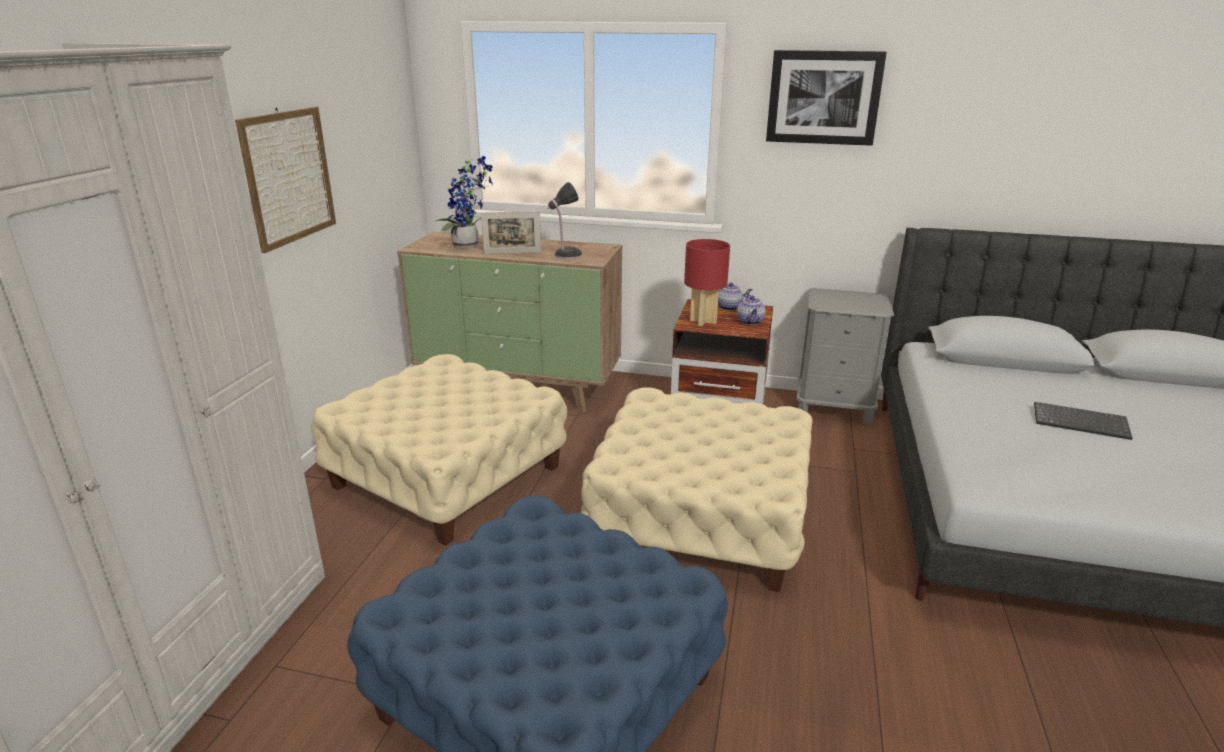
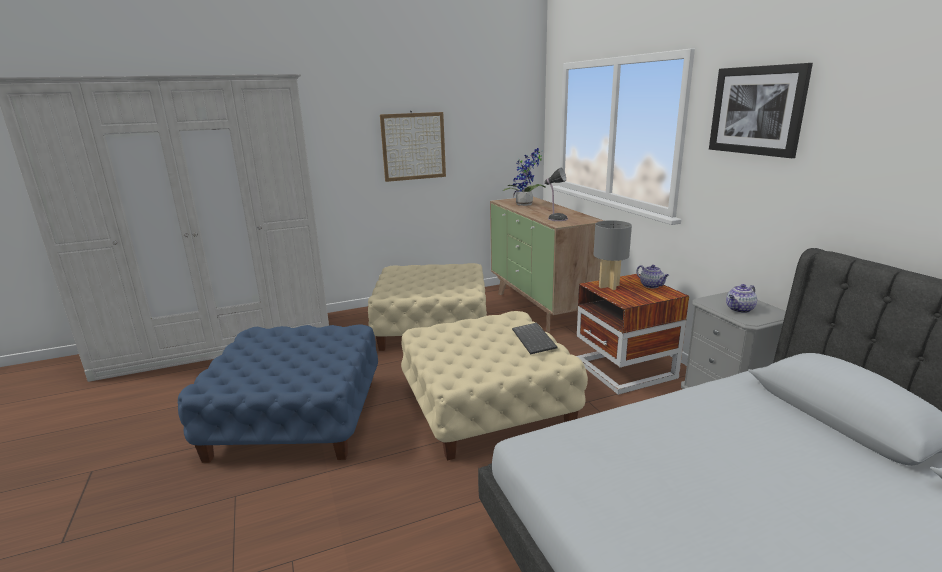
camera: 55 degrees right, 5 degrees down
picture frame [481,211,541,254] -> none
red table lamp [684,239,730,326] -> grey table lamp [594,220,632,290]
teapot [737,295,766,325] -> teapot moved to [726,284,757,313]
keyboard [1034,402,1132,440] -> keyboard moved to [512,323,557,355]

